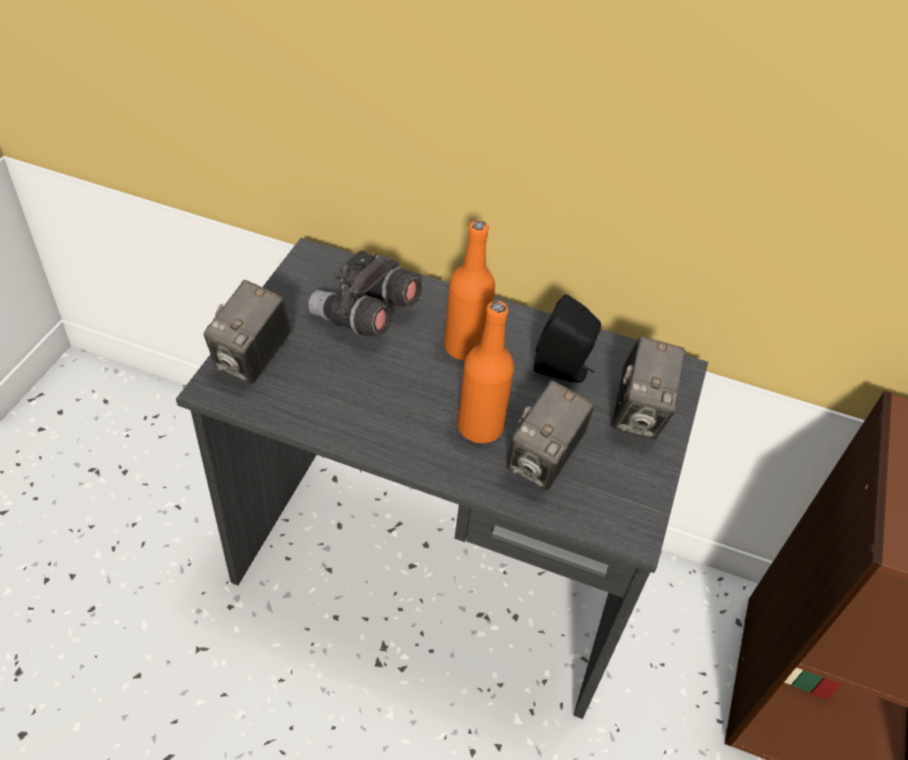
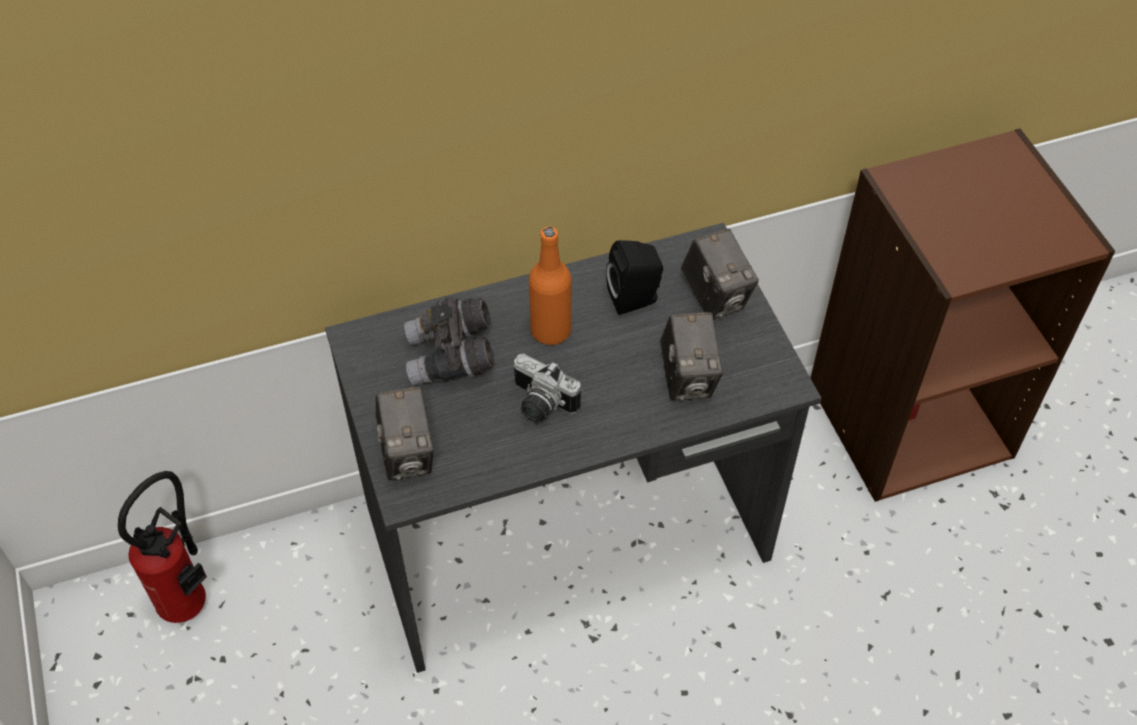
camera: 35 degrees left, 5 degrees up
orange bottle [458,301,514,443] -> none
none -> fire extinguisher [118,471,207,623]
none -> camera [513,354,581,423]

